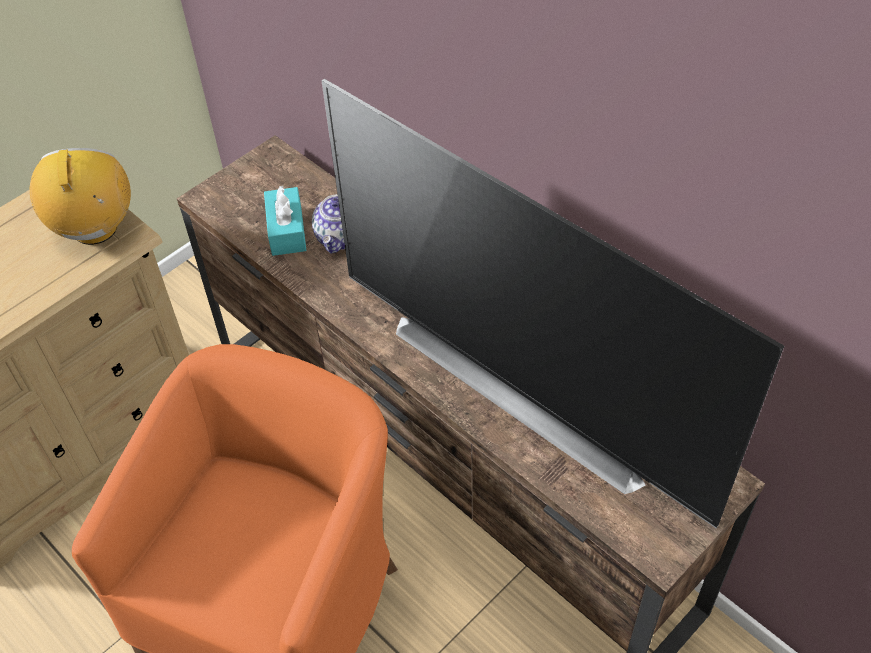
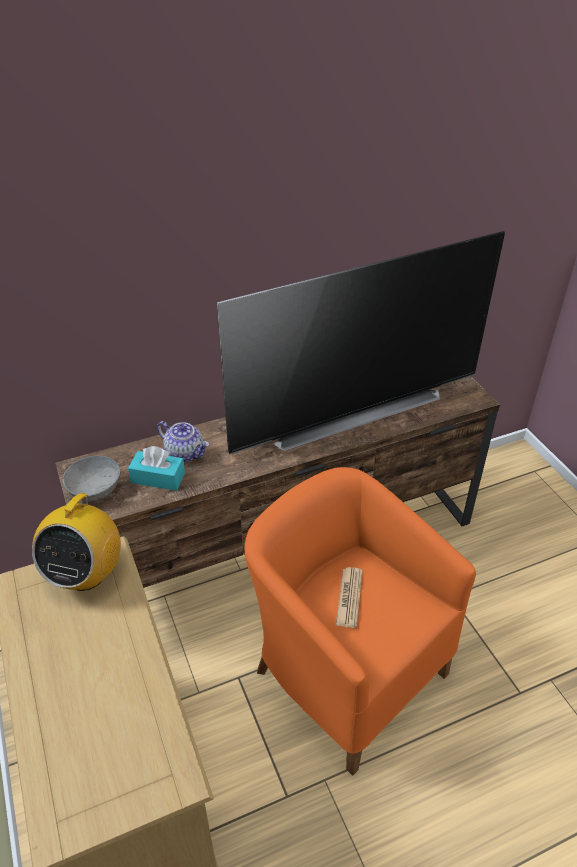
camera: 70 degrees left, 10 degrees down
radio [30,148,131,245] -> radio turned 90 degrees counterclockwise [32,487,121,591]
none -> grey bowl [63,456,120,501]
none -> newspaper [336,567,363,628]

